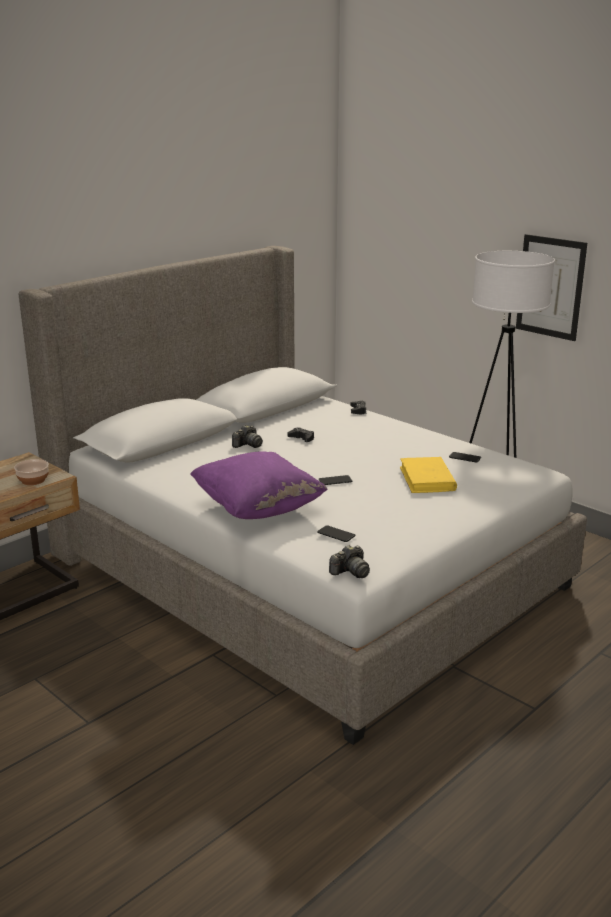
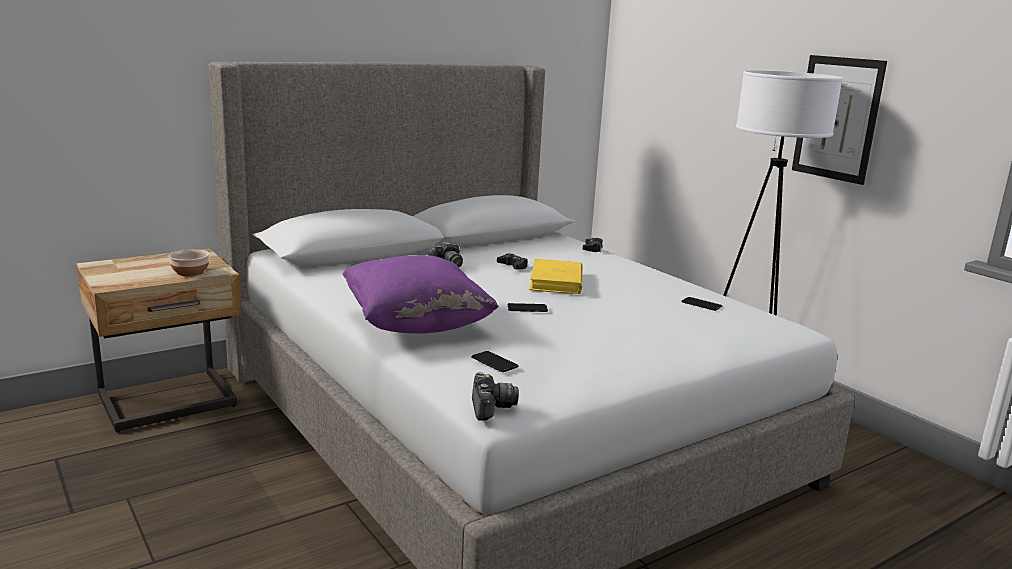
camera: 10 degrees right, 5 degrees down
camera [329,545,370,578] -> camera turned 75 degrees counterclockwise [472,372,519,421]
yellow book [400,457,457,493] -> yellow book moved to [529,259,583,294]

